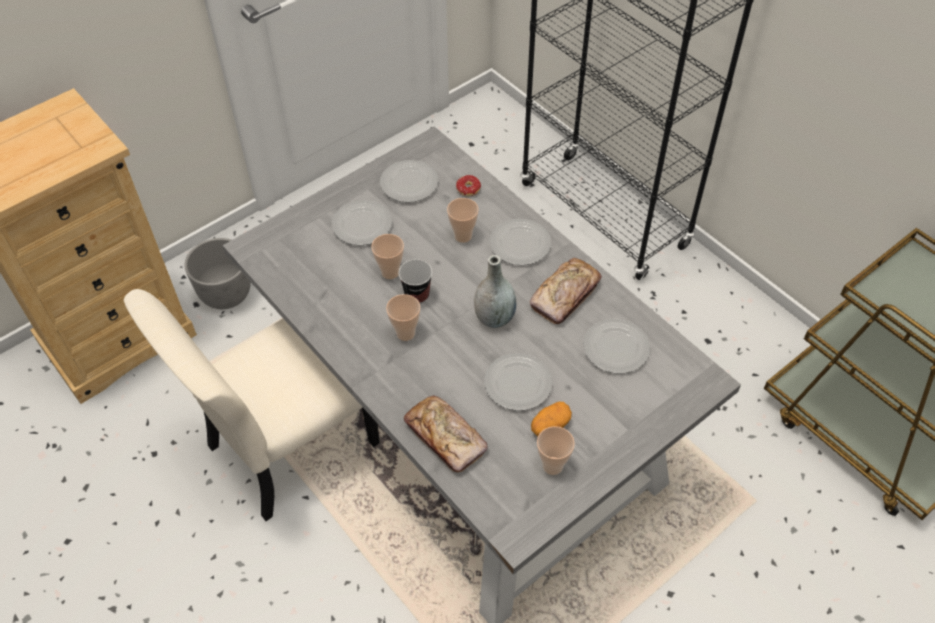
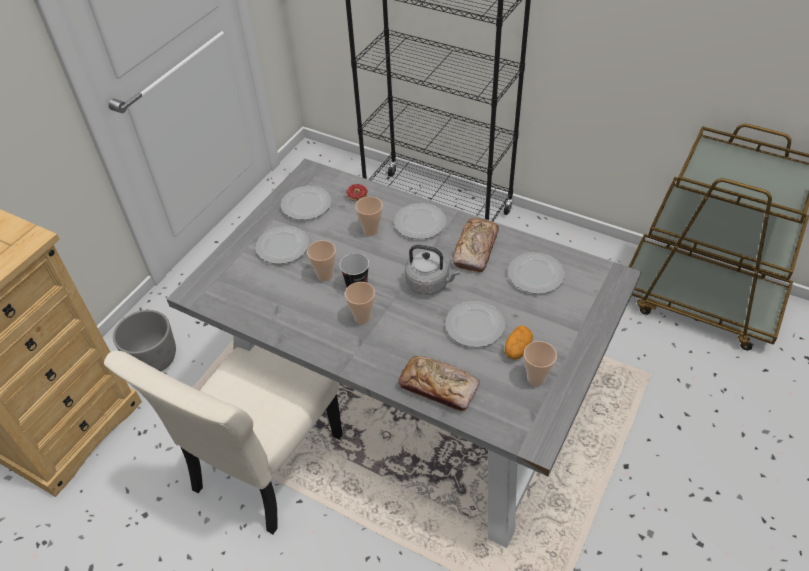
camera: 20 degrees left, 5 degrees down
grey vase [474,255,516,328] -> grey kettle [405,245,460,295]

